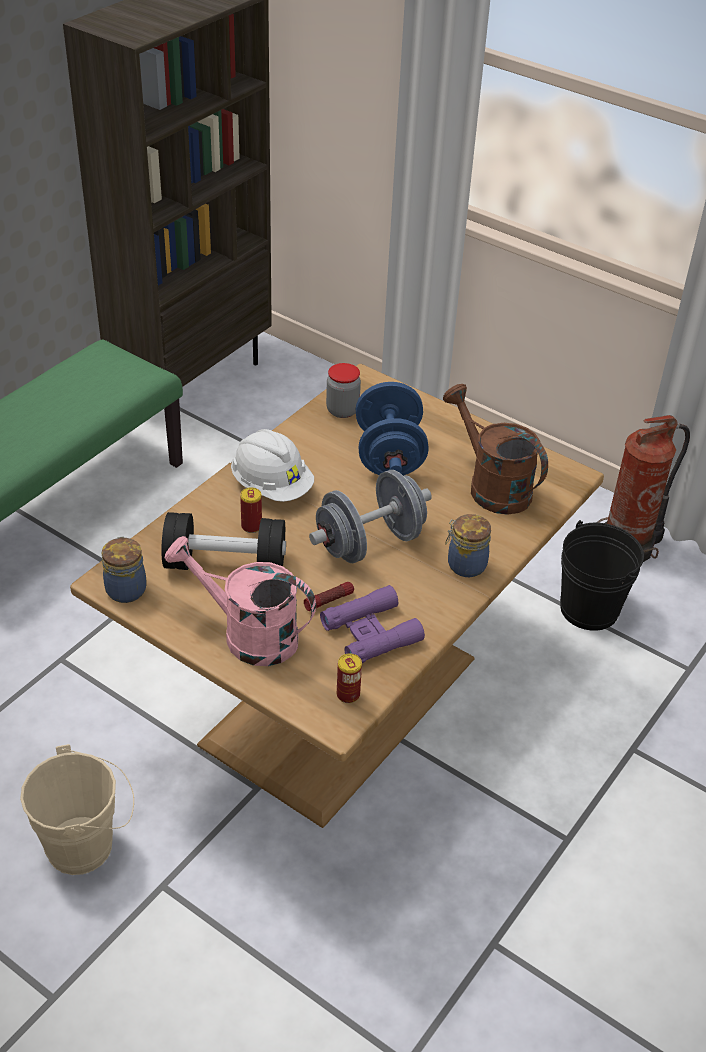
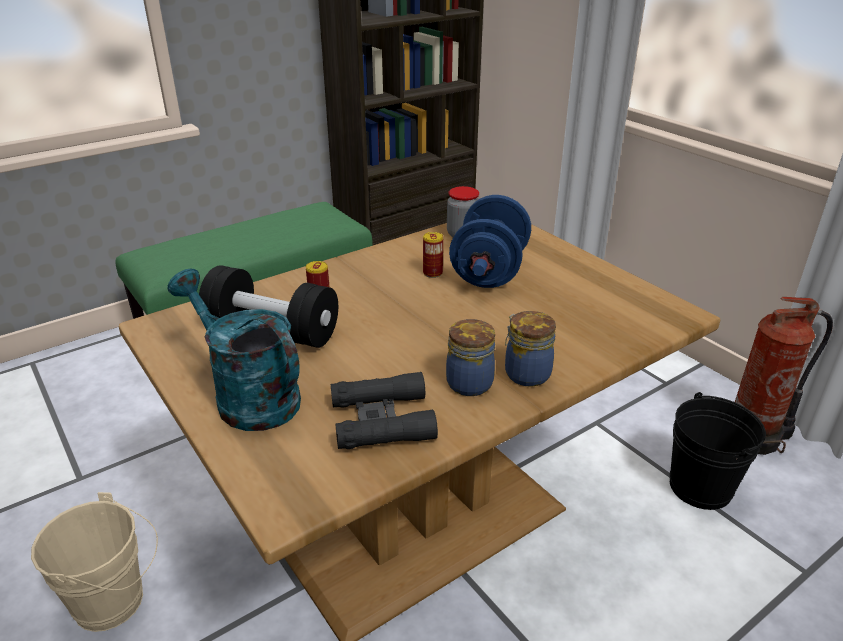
camera: 20 degrees right, 10 degrees down
jar [101,537,147,603] -> jar moved to [446,319,495,396]
pink watering can [164,536,316,666] -> turquoise watering can [167,268,301,431]
white hard hat [231,429,314,502] -> none
flashlight [304,582,354,611] -> none
grey dumbbell [309,470,432,563] -> none
purple binoculars [320,585,425,663] -> black binoculars [331,372,438,449]
can [337,653,362,703] -> can moved to [423,232,443,278]
brown watering can [443,384,548,515] -> none

